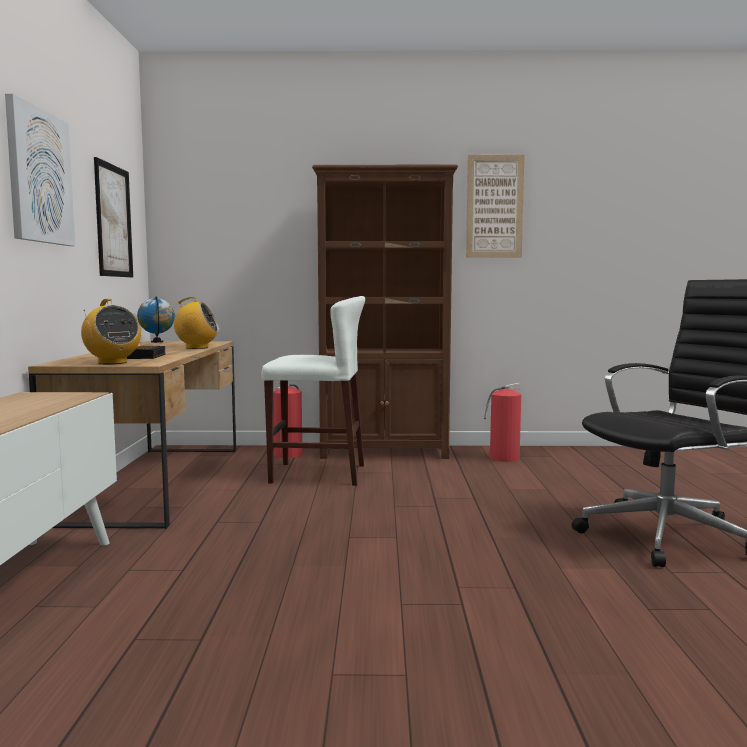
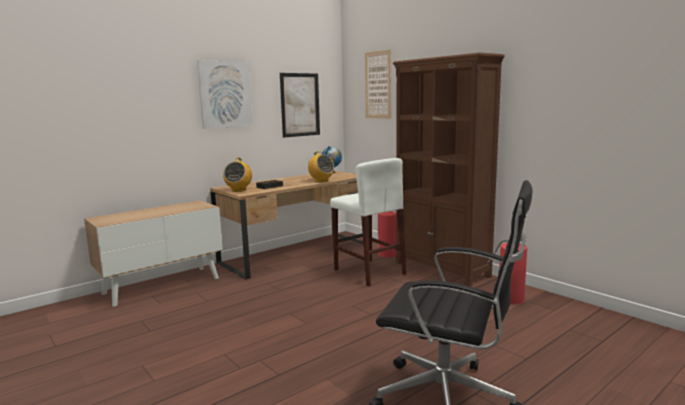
camera: 50 degrees right, 5 degrees up
picture [466,155,524,257] -> picture moved to [365,49,392,119]

